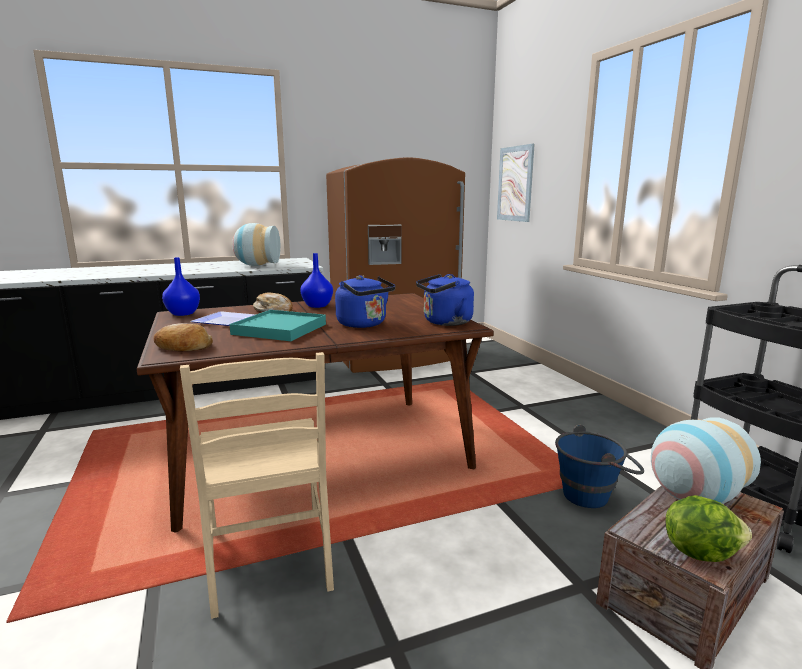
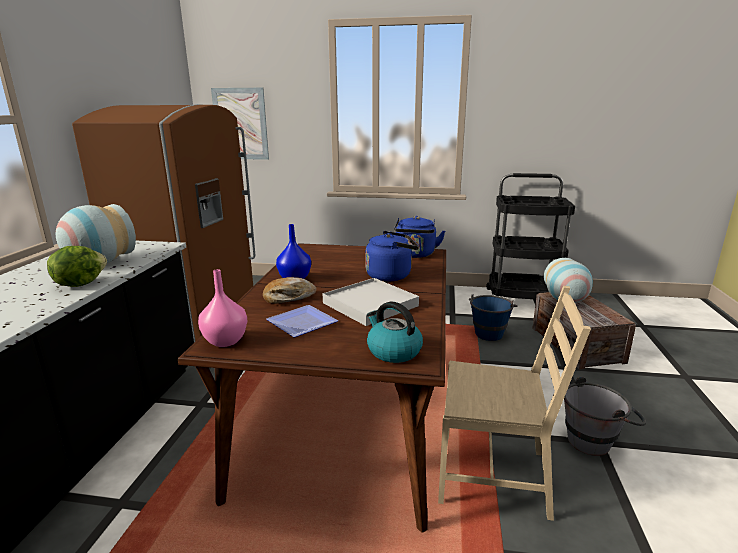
camera: 60 degrees left, 5 degrees up
bread [154,323,213,352] -> kettle [367,302,423,363]
blue vase [162,257,200,316] -> pink vase [198,269,247,347]
turquoise tray [229,310,326,341] -> white tray [323,278,419,326]
lettuce [666,495,752,562] -> lettuce moved to [47,246,107,287]
none -> grey bucket [564,376,646,456]

